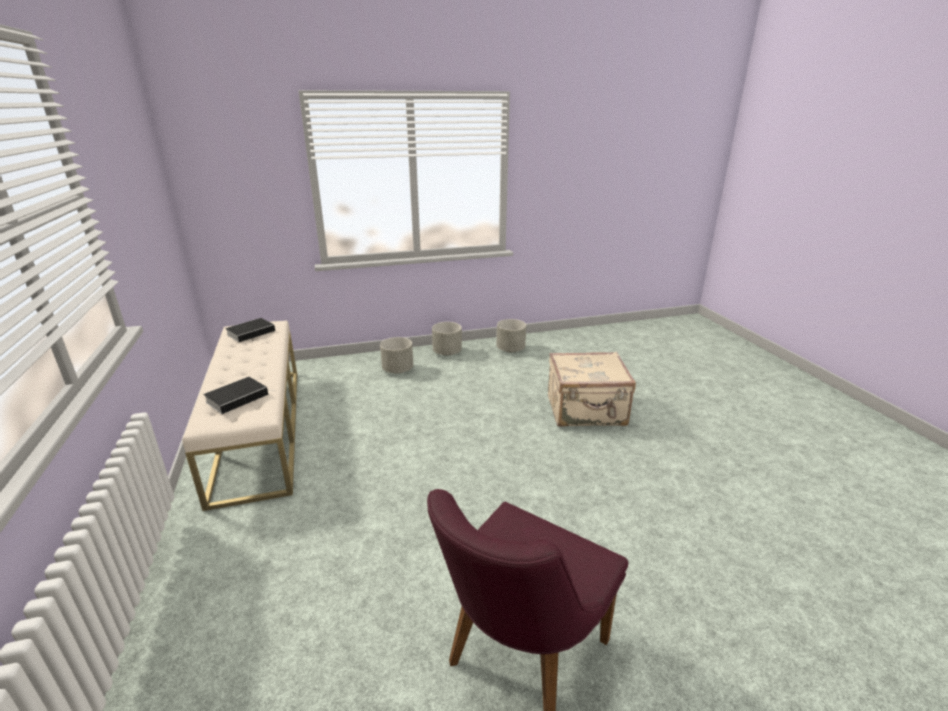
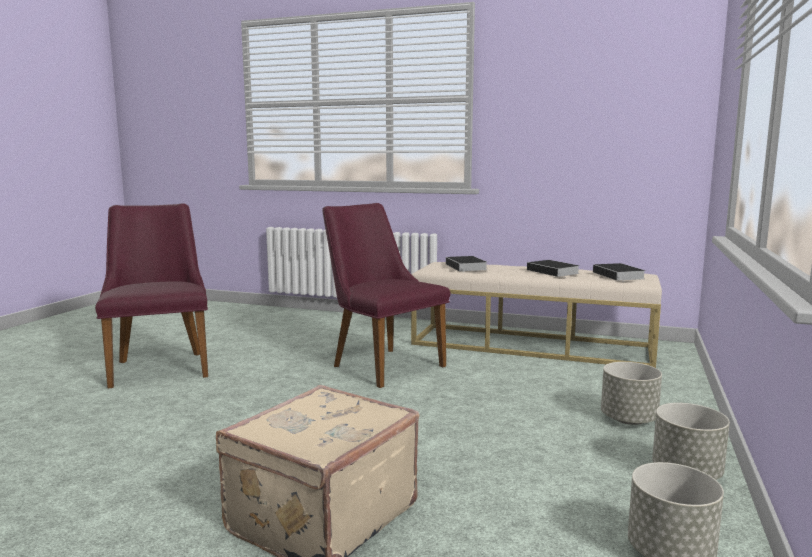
camera: 125 degrees right, 15 degrees down
none -> purple chair [322,203,450,388]
none -> book [527,260,579,278]

